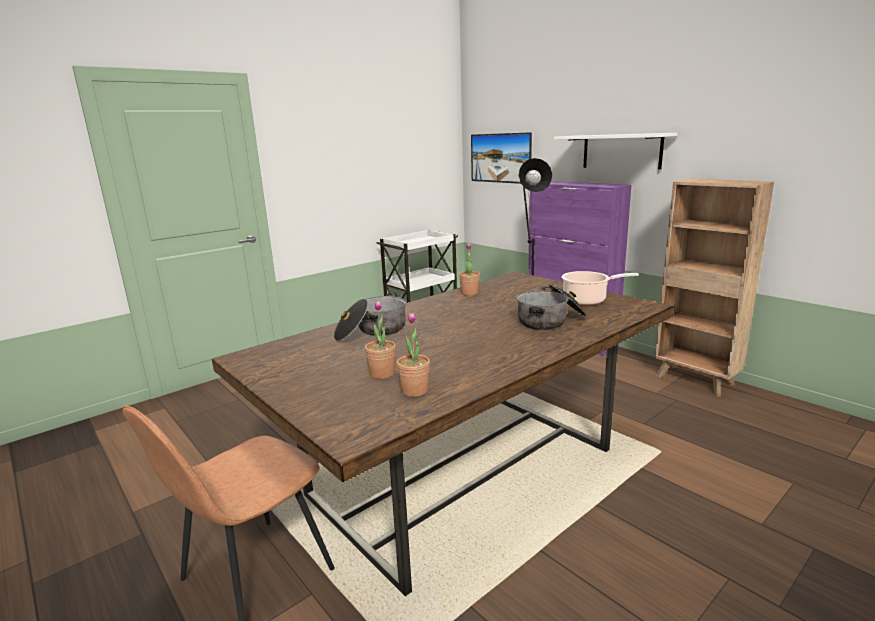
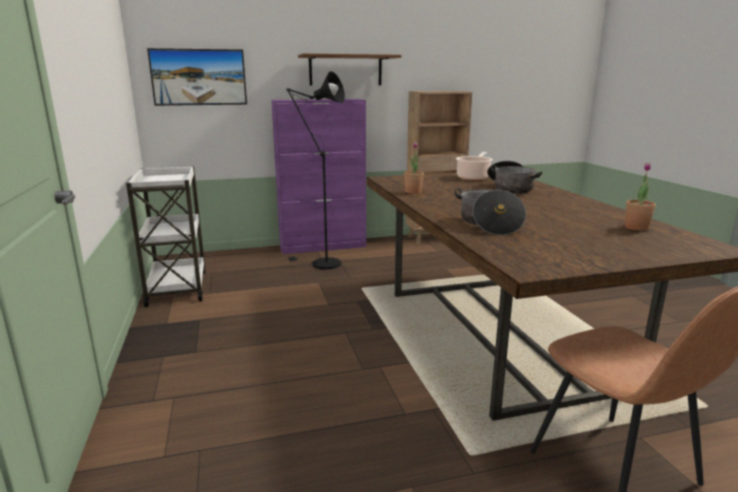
camera: 65 degrees left, 0 degrees up
potted plant [365,301,396,379] -> none
white shelf [554,133,678,170] -> brown shelf [298,54,401,86]

